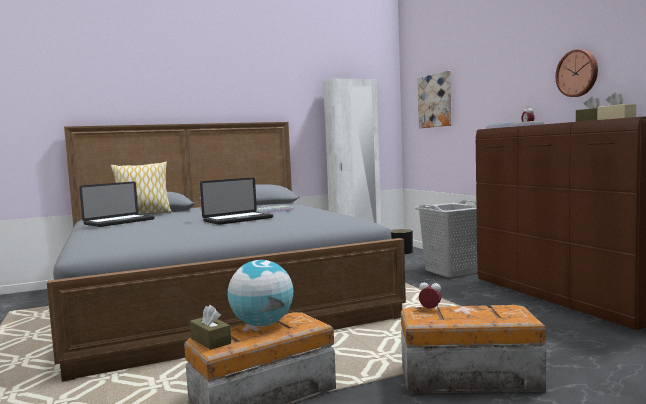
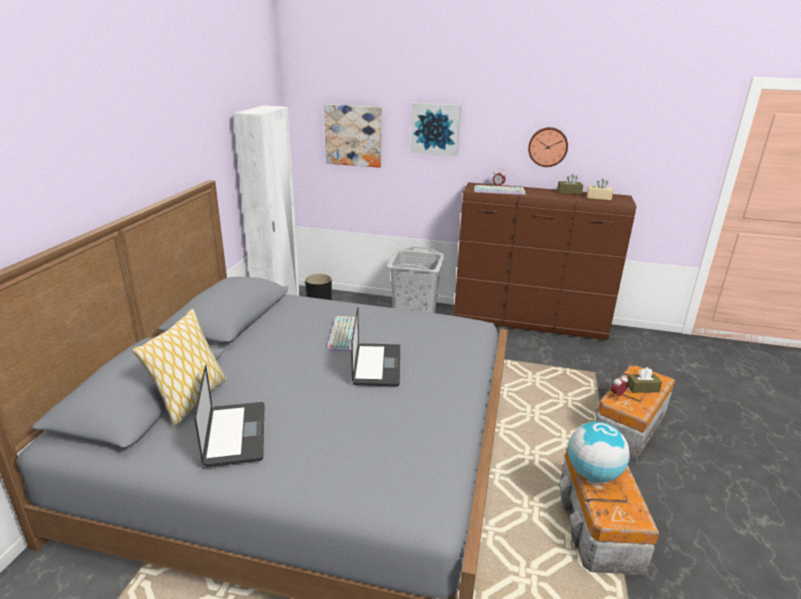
camera: 55 degrees left, 20 degrees up
brown tissue box [190,305,231,350] -> brown tissue box moved to [627,367,662,393]
none -> picture [411,103,461,156]

